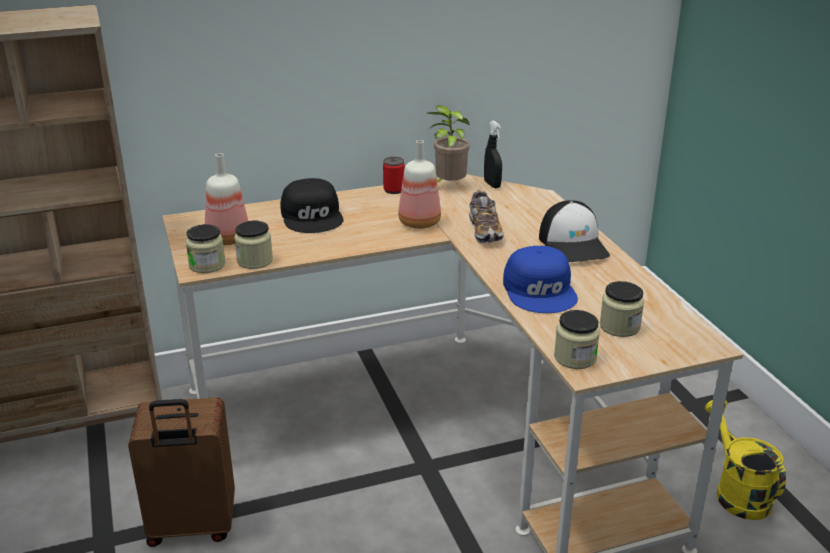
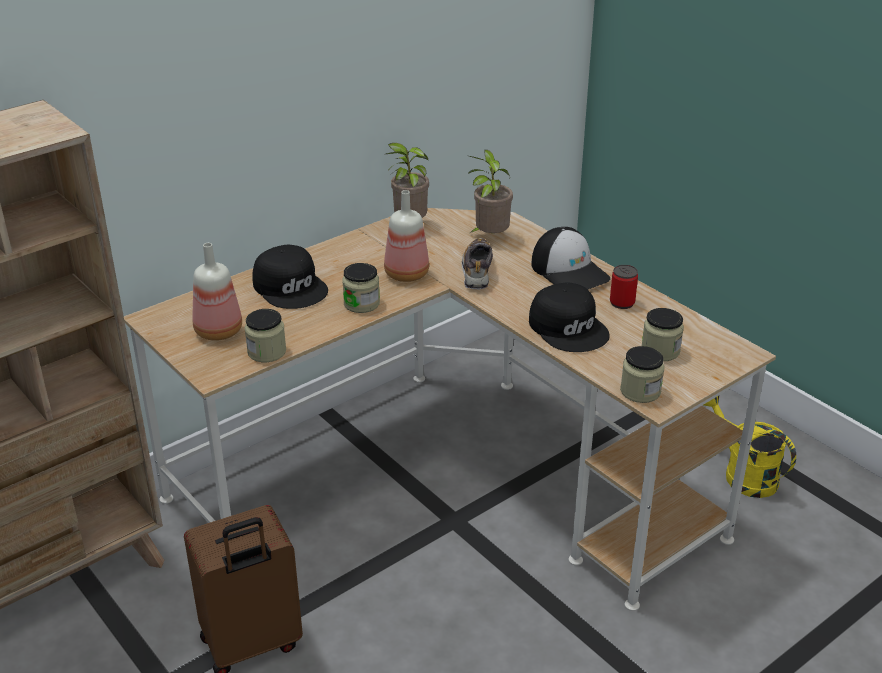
camera: 20 degrees left, 5 degrees up
jar [186,224,225,273] -> jar moved to [342,263,380,313]
can [383,157,405,194] -> can moved to [610,265,638,309]
shoe [469,190,504,244] -> shoe turned 150 degrees counterclockwise [462,238,493,290]
black spray bottle [484,120,502,188] -> none
blue cap [503,246,578,313] -> black cap [529,282,610,352]
none -> potted plant [468,150,513,233]

